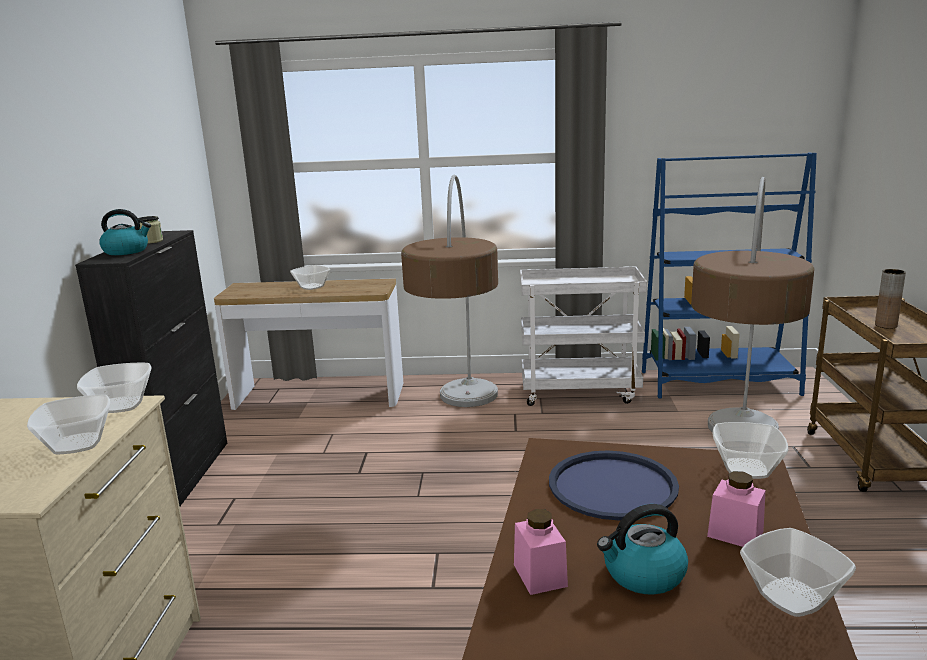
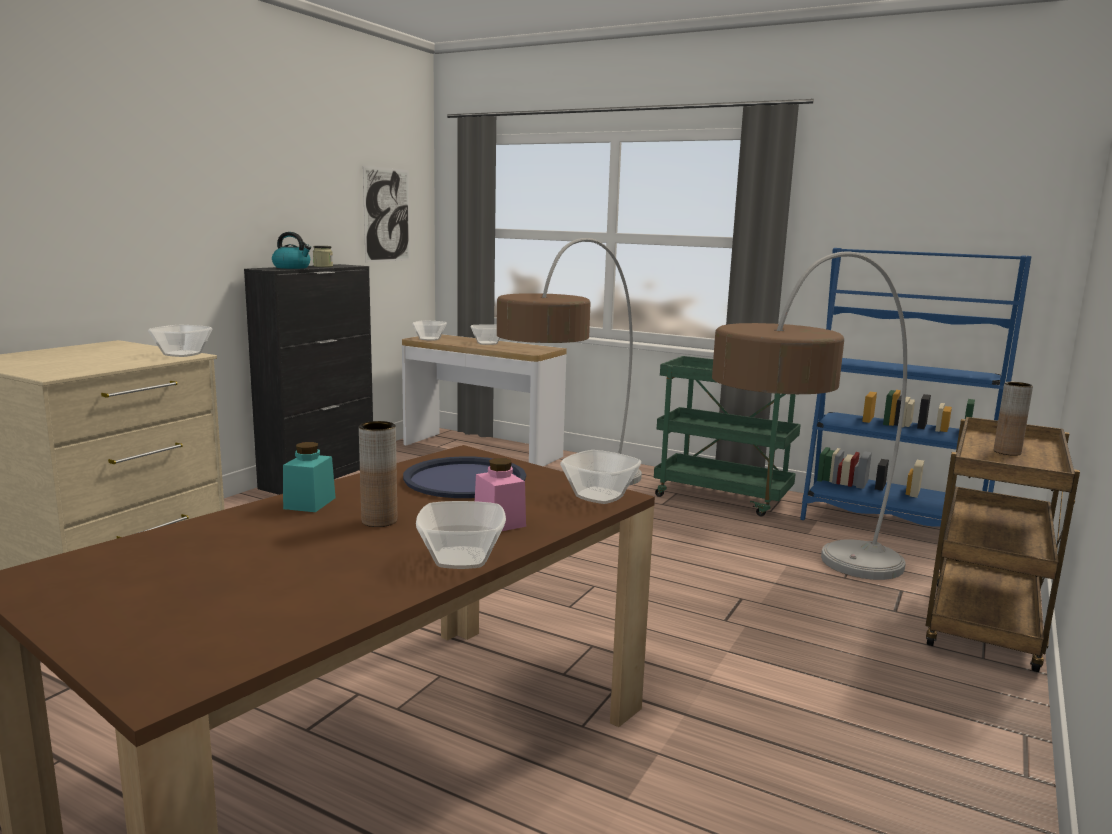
camera: 25 degrees right, 5 degrees down
bowl [27,395,110,454] -> bowl moved to [412,320,447,341]
pink jar [514,509,568,595] -> turquoise jar [283,442,336,512]
white cart [520,266,647,406] -> green cart [654,356,801,516]
kettle [597,504,688,595] -> brown vase [359,421,397,527]
none -> picture [363,166,410,262]

